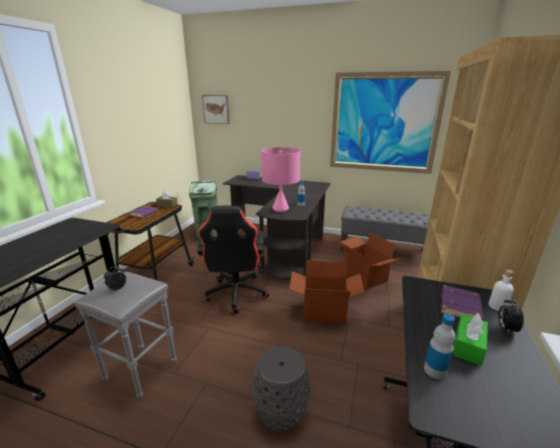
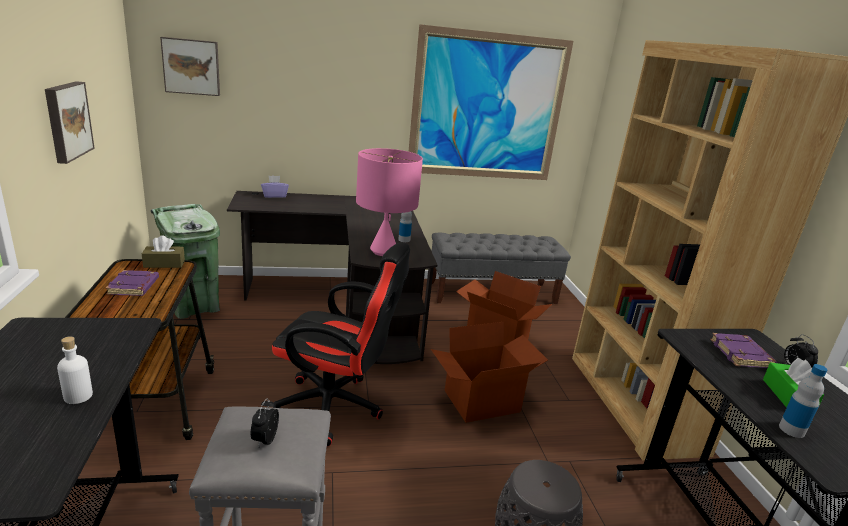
camera: 30 degrees left, 0 degrees up
black office chair [197,205,269,314] -> black office chair turned 45 degrees counterclockwise [272,242,410,446]
white bottle [488,269,514,311] -> white bottle moved to [57,336,93,404]
none -> picture [45,81,95,164]

